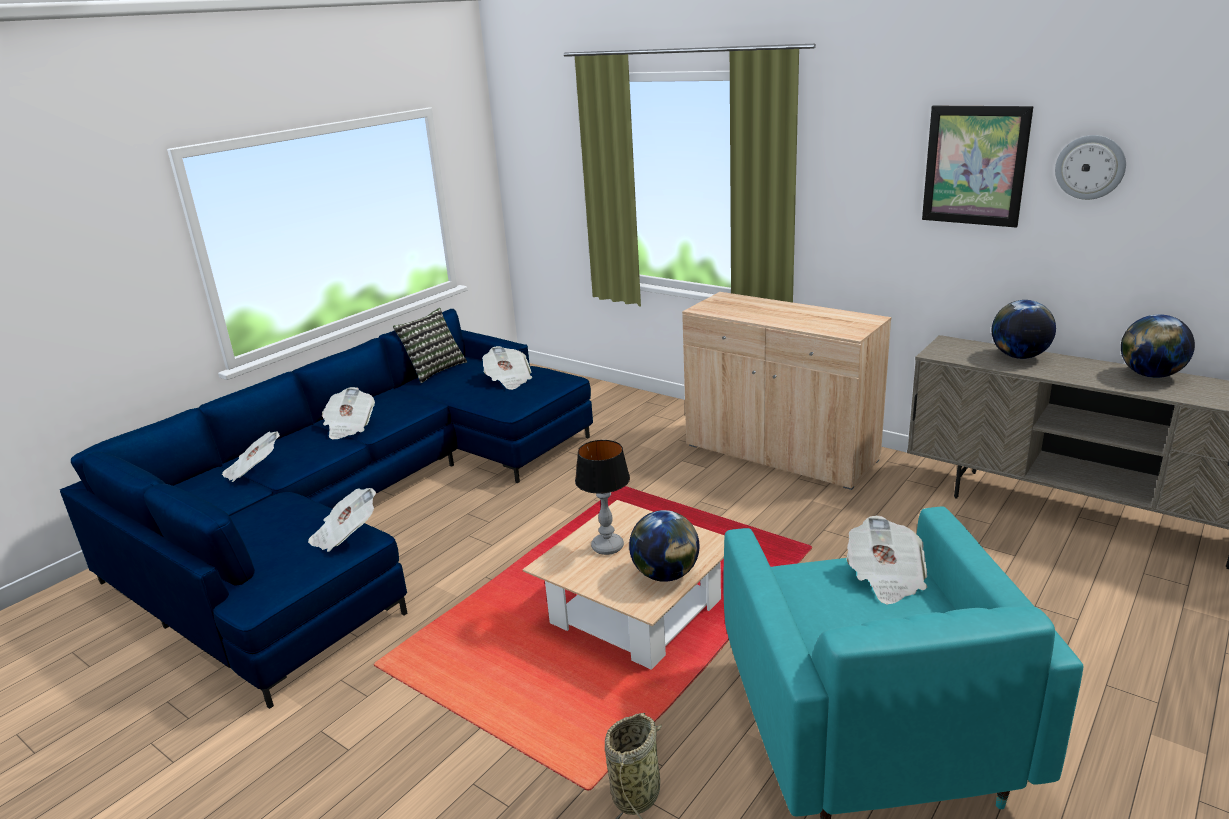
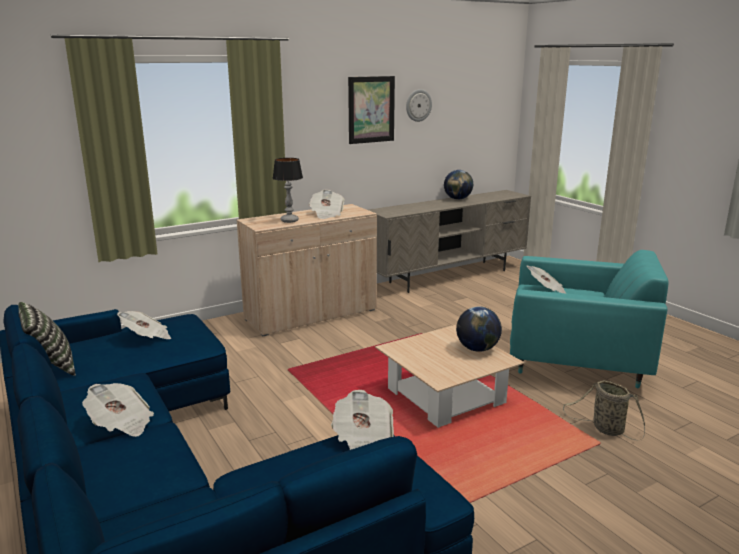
camera: 70 degrees left, 5 degrees down
newspaper [222,431,280,482] -> newspaper moved to [309,190,345,219]
table lamp [575,440,630,555] -> table lamp moved to [273,158,303,223]
globe [992,300,1056,359] -> none

